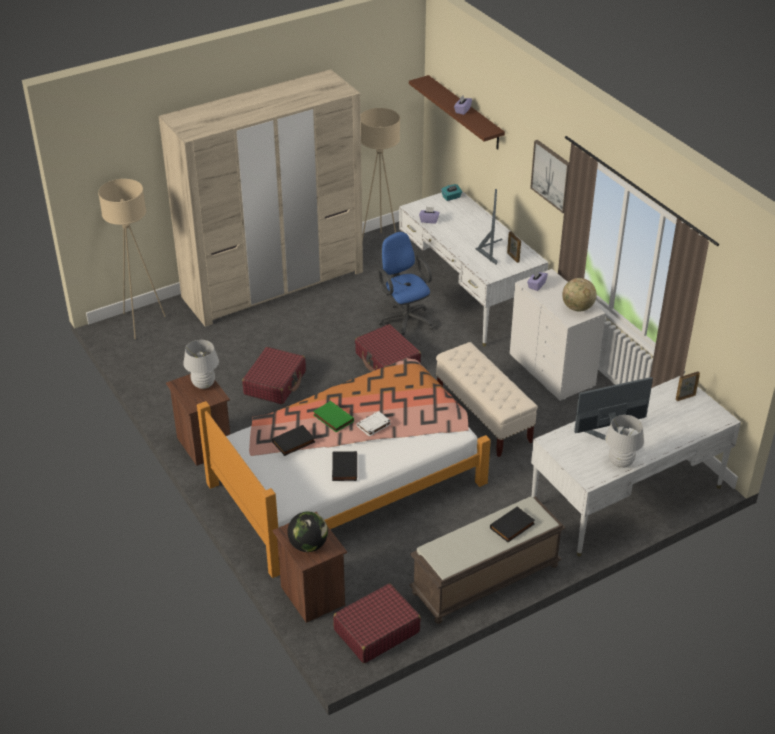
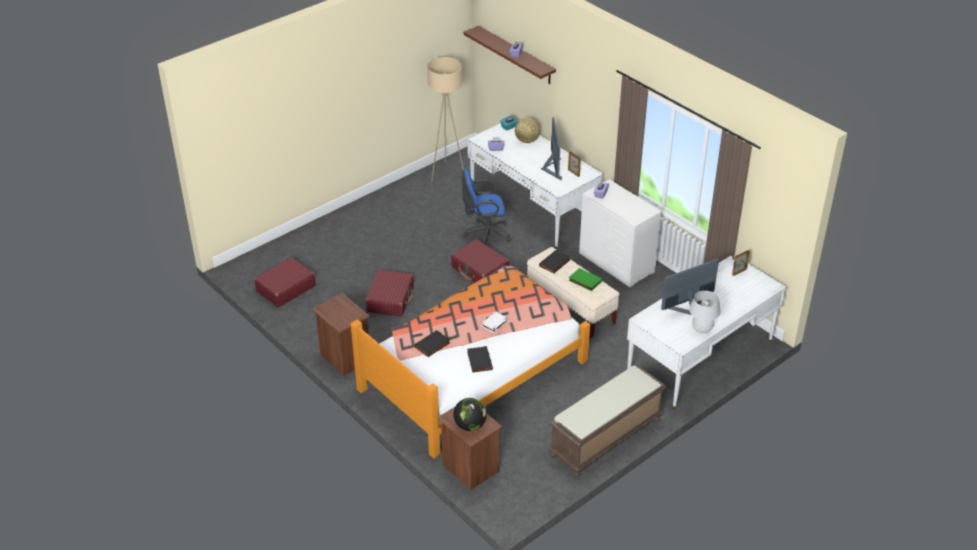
camera: 10 degrees left, 0 degrees up
beige floor lamp [98,179,166,339] -> none
beige wardrobe [158,69,363,327] -> none
white table lamp [183,340,219,389] -> none
green book [313,401,354,432] -> green book moved to [569,268,602,291]
red suitcase [333,583,421,663] -> red suitcase moved to [254,257,315,307]
blue office chair [378,231,434,338] -> blue office chair turned 60 degrees counterclockwise [462,169,511,245]
black book [490,506,535,542] -> black book moved to [539,250,570,273]
picture [530,140,569,213] -> none
globe [562,278,597,312] -> globe moved to [515,118,540,143]

